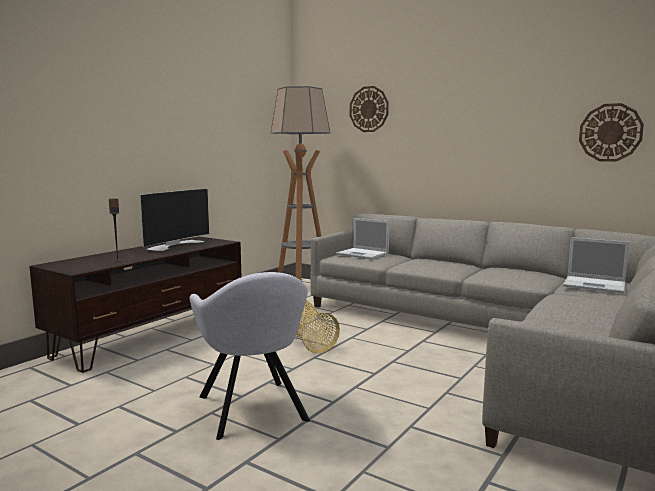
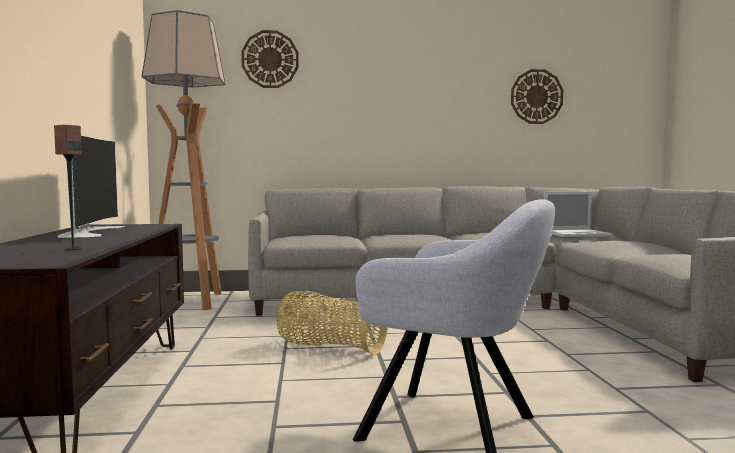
camera: 40 degrees left, 5 degrees down
laptop [336,218,389,259] -> none

